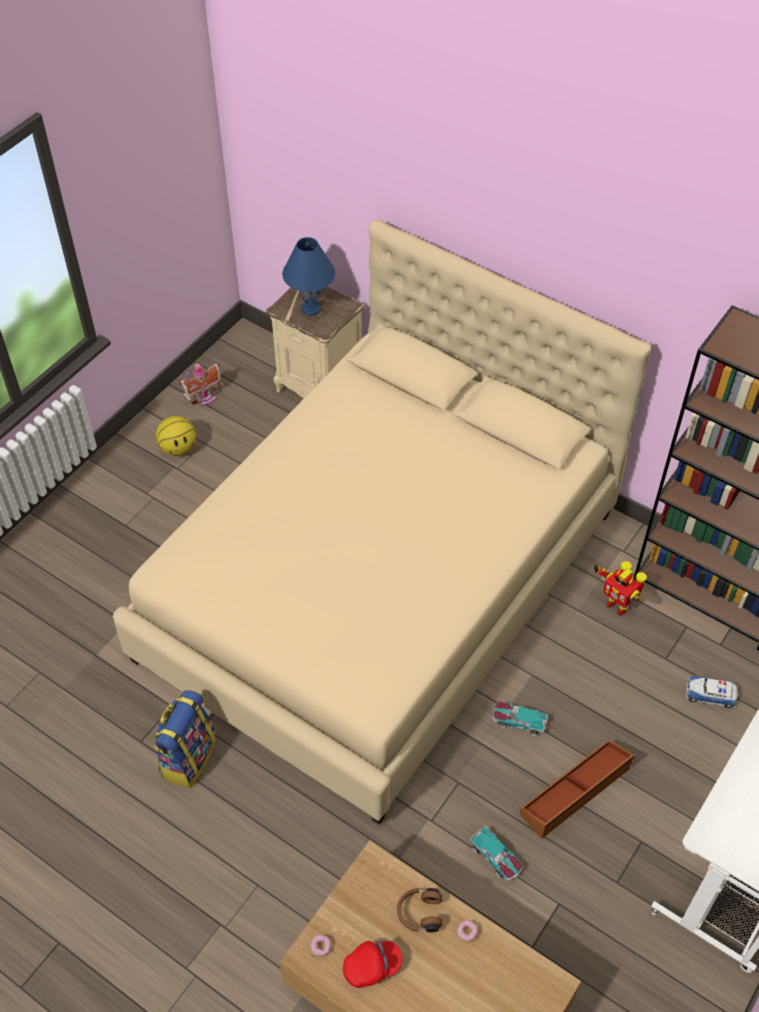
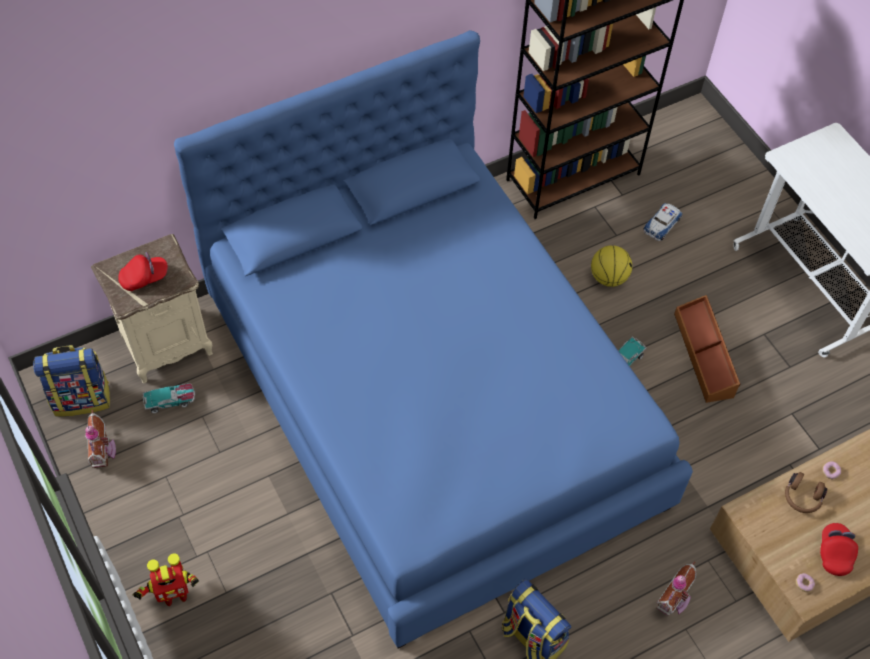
camera: 65 degrees left, 5 degrees up
beige bed [113,220,651,825] -> blue bed [174,30,693,649]
basketball [155,416,196,456] -> basketball moved to [591,245,632,287]
blue table lamp [282,237,335,316] -> red cap [118,252,168,291]
toy car [470,826,523,880] -> toy car moved to [143,383,195,413]
toy robot [594,561,647,616] -> toy robot moved to [132,553,199,606]
none -> backpack [33,345,110,417]
none -> toy house [656,561,696,617]

